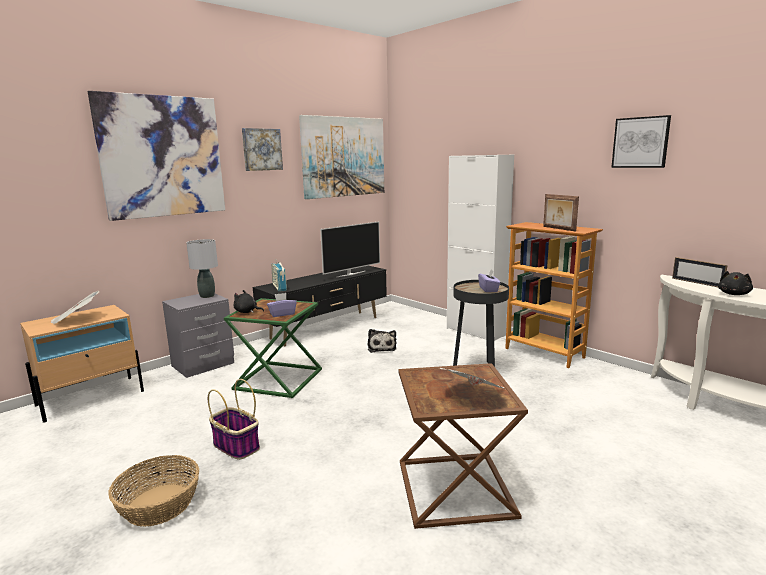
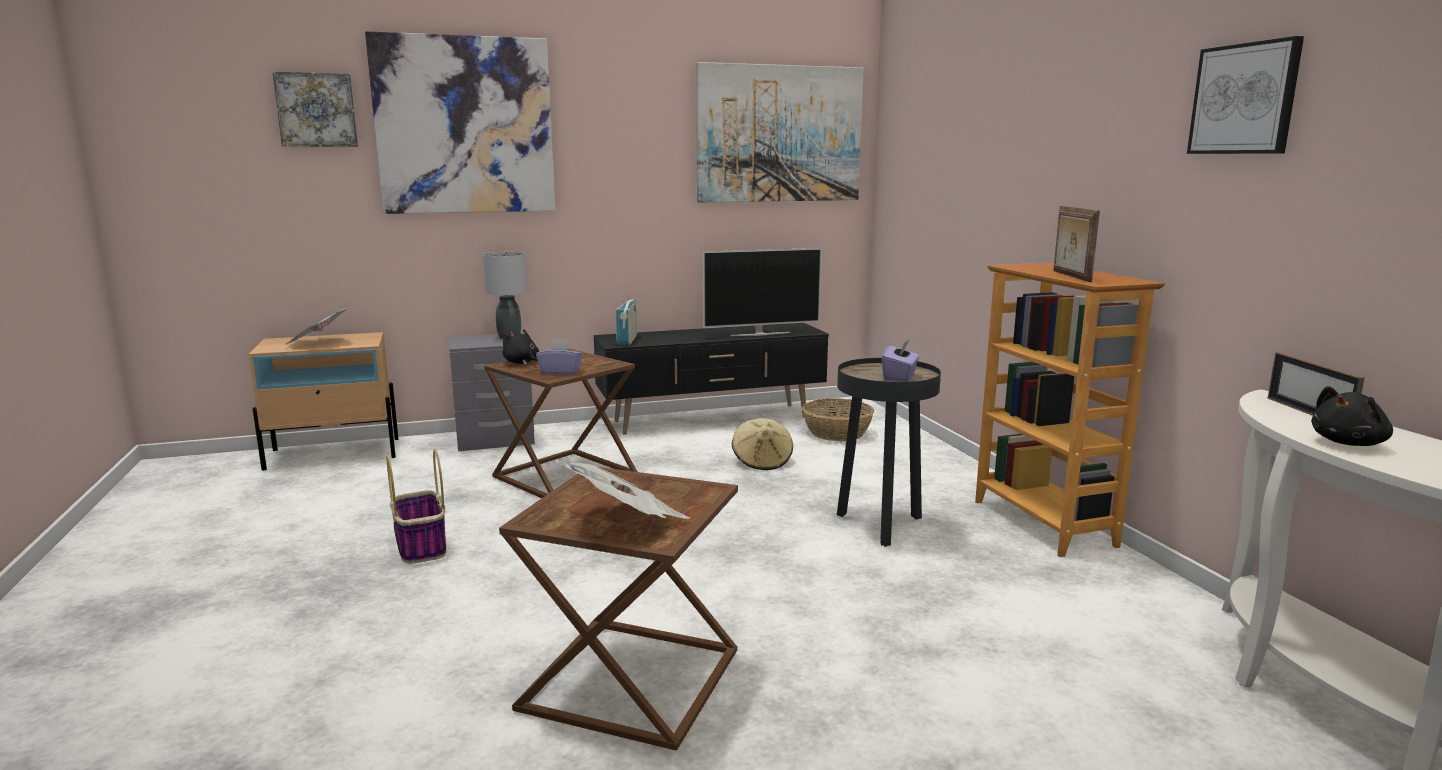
camera: 25 degrees right, 0 degrees up
basket [109,455,199,527] -> basket moved to [802,398,874,441]
green side table [224,298,322,398] -> brown side table [484,349,638,498]
picture [242,128,283,171] -> picture moved to [272,71,358,147]
plush toy [368,329,397,353] -> beige hat [732,418,793,470]
white cabinet [447,155,514,341] -> none

